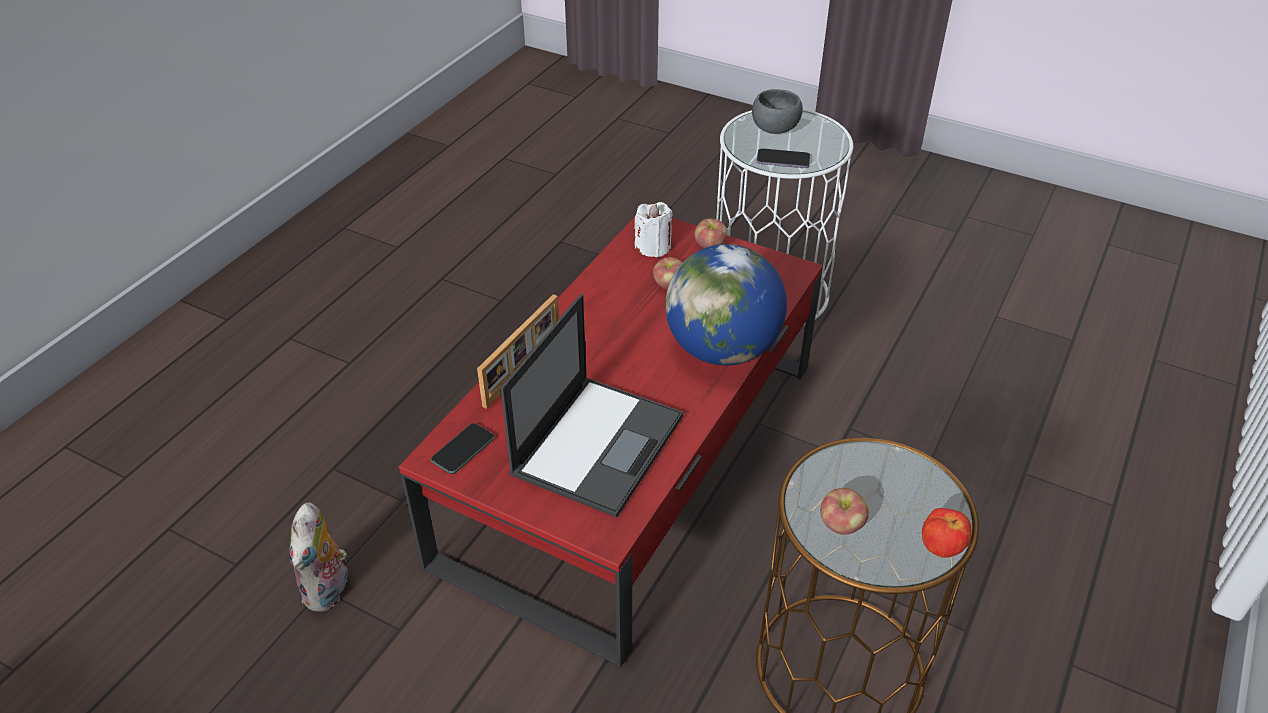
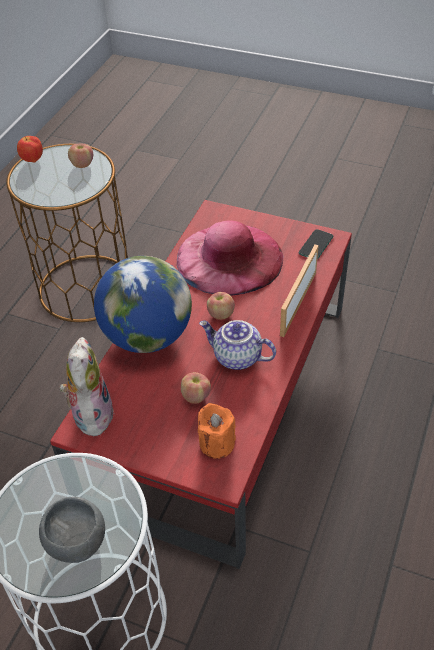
camera: 175 degrees right, 5 degrees up
plush toy [289,502,348,612] -> plush toy moved to [59,337,114,436]
laptop [500,294,683,517] -> pink hat [177,220,283,296]
white candle [634,202,673,258] -> orange candle [198,403,236,459]
apple [695,219,727,248] -> apple moved to [207,292,235,320]
phone [757,148,810,168] -> none
none -> teapot [199,320,276,370]

